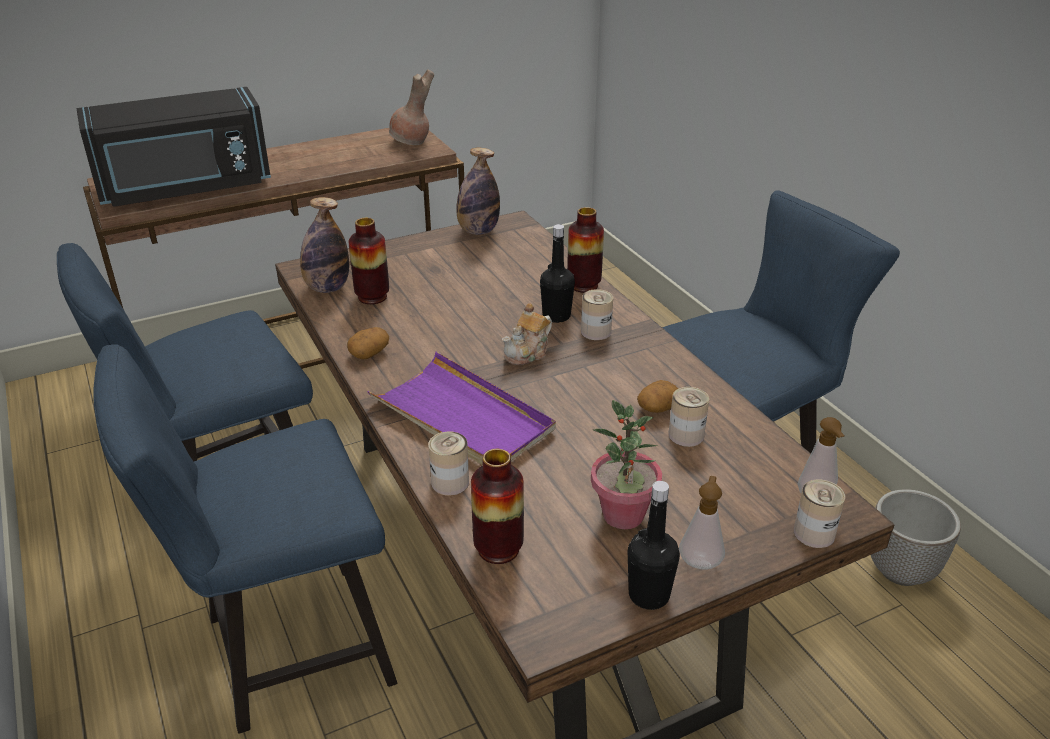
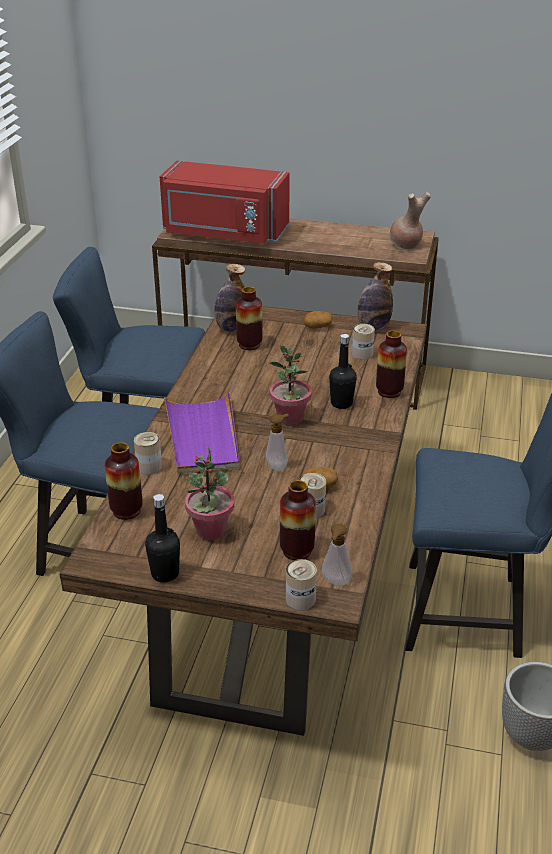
camera: 40 degrees right, 0 degrees up
black microwave [77,87,271,207] -> red microwave [160,161,290,244]
potato [347,327,389,360] -> potato moved to [304,311,333,329]
teapot [502,303,552,365] -> potted plant [270,345,312,425]
can [581,289,613,340] -> can moved to [352,324,375,360]
soap dispenser [679,476,725,570] -> soap dispenser moved to [266,414,289,471]
none -> vase [280,480,316,560]

